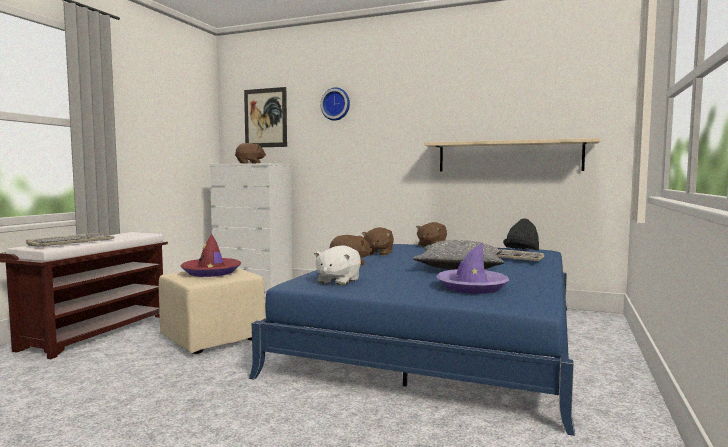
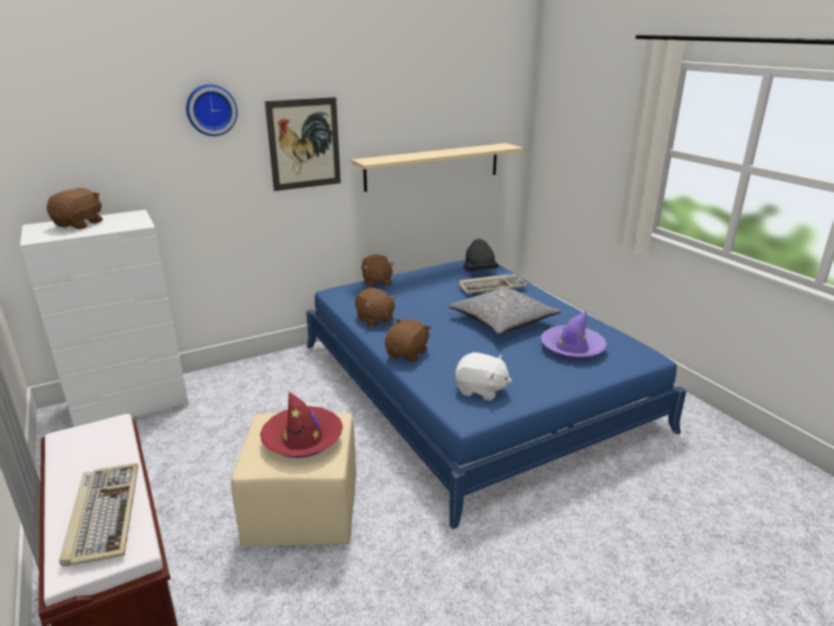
camera: 50 degrees left, 20 degrees up
picture [244,87,287,147] -> picture moved to [265,97,341,191]
white plush toy [314,245,361,286] -> white plush toy turned 45 degrees counterclockwise [455,352,512,401]

